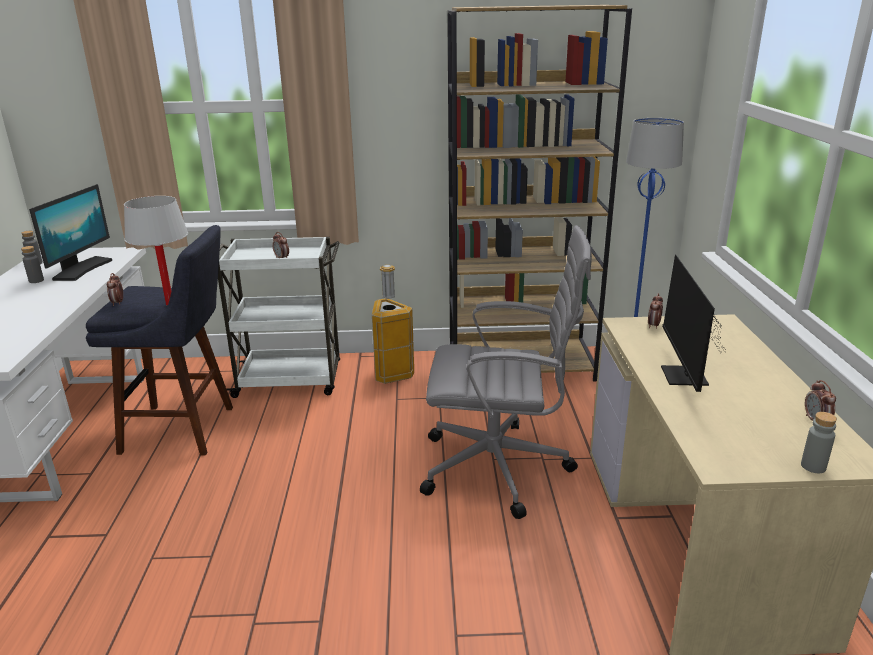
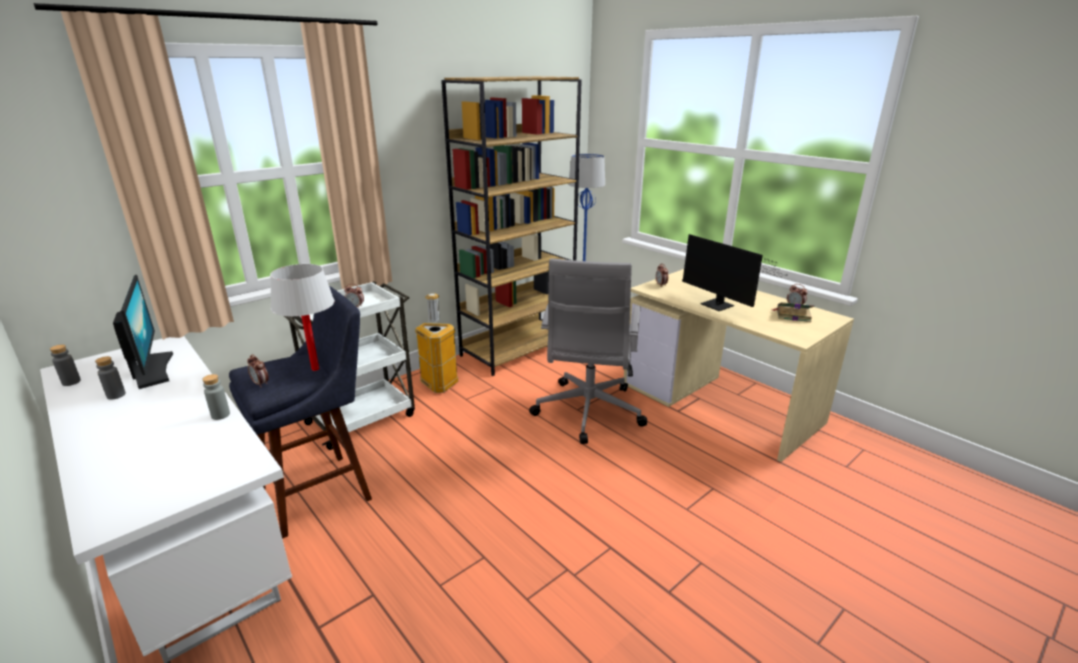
camera: 40 degrees left, 0 degrees up
grey office chair [420,225,592,519] -> grey office chair turned 135 degrees clockwise [529,259,647,444]
grey bottle [801,412,837,473] -> grey bottle moved to [202,374,230,420]
none -> book [771,302,814,322]

